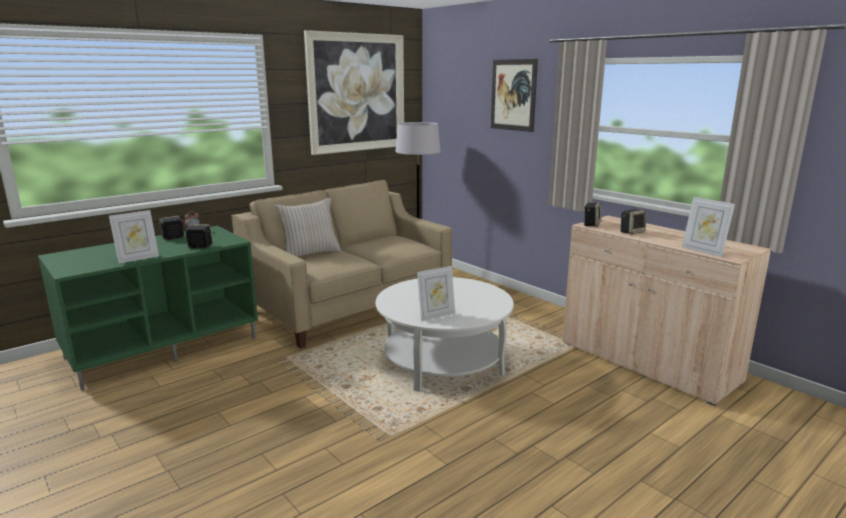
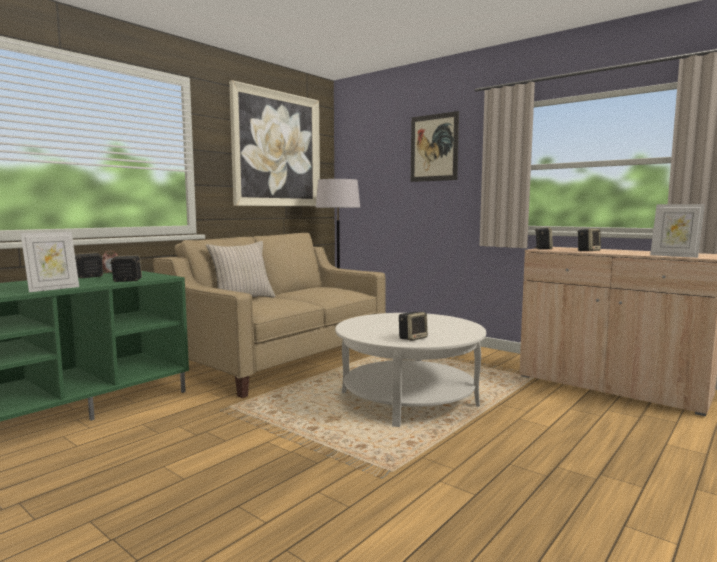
camera: 10 degrees left, 10 degrees down
picture frame [417,266,455,321] -> speaker [399,312,428,341]

